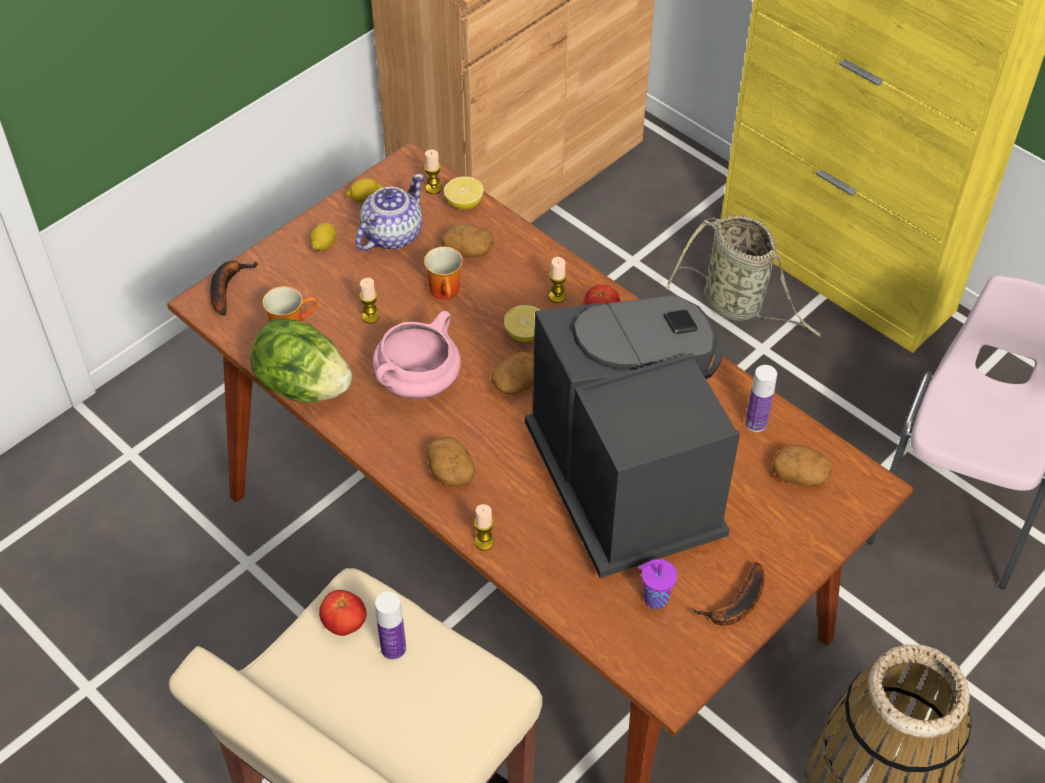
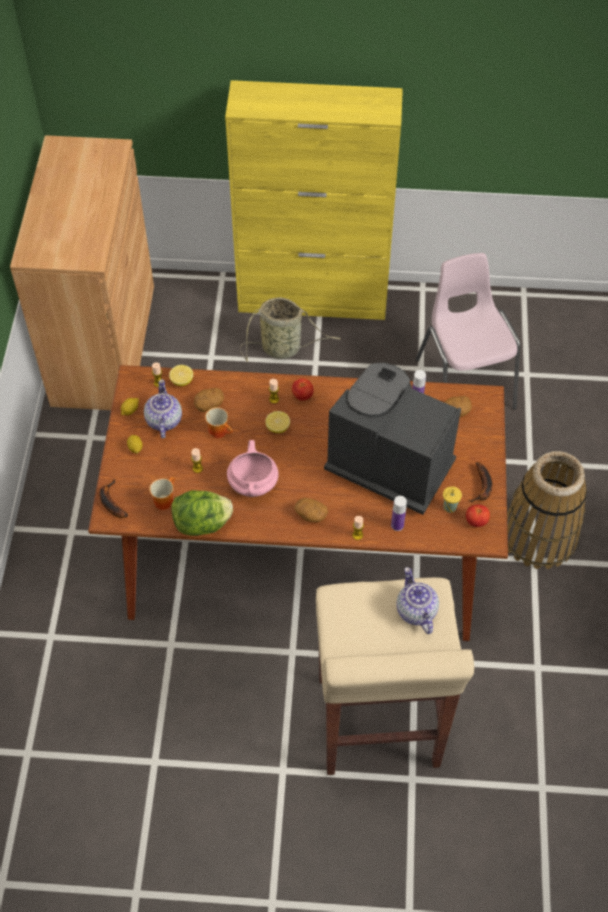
camera: 40 degrees left, 5 degrees up
tomato [319,590,366,636] -> tomato moved to [466,504,490,527]
bottle [375,592,406,660] -> bottle moved to [391,496,407,531]
potato [491,352,534,395] -> none
purple cup [639,559,678,609] -> yellow cup [443,487,462,513]
none -> teapot [396,567,439,634]

